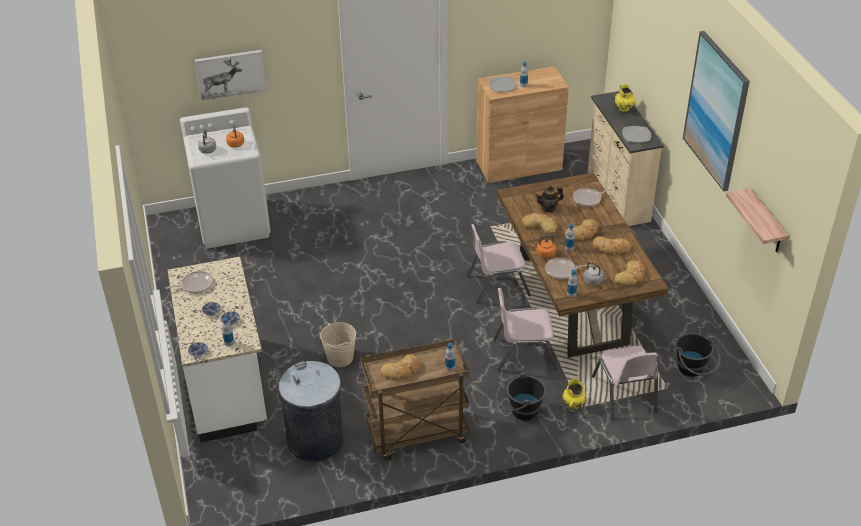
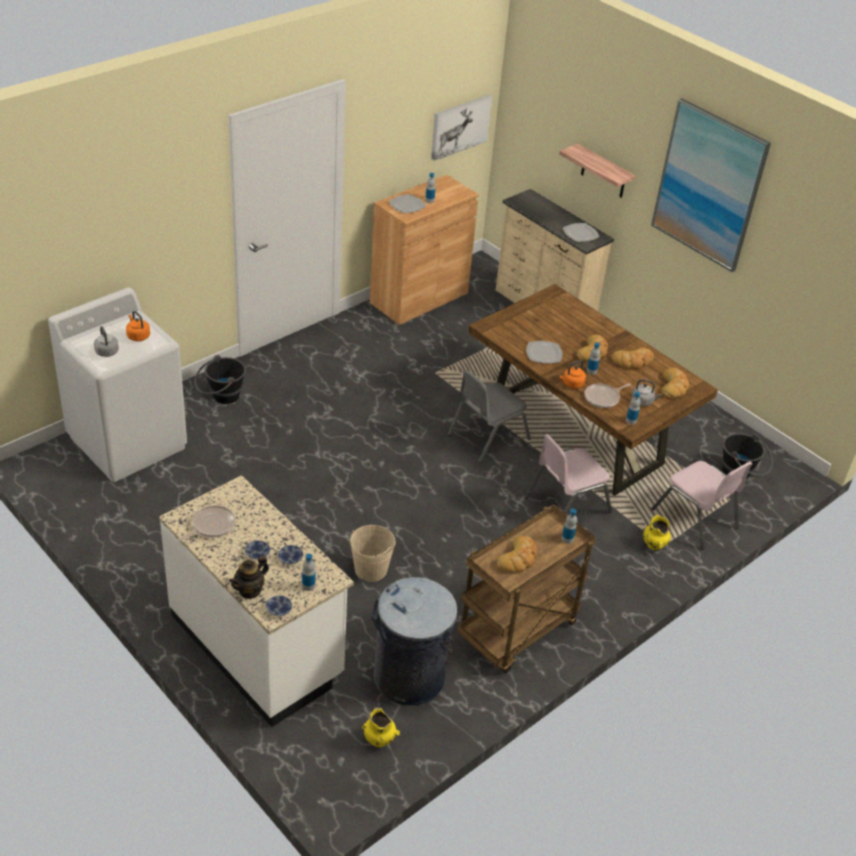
camera: 30 degrees left, 0 degrees up
picture [195,50,267,100] -> picture moved to [431,95,492,161]
pink chair [467,224,531,304] -> grey chair [448,370,531,463]
black bucket [496,373,546,421] -> black bucket moved to [194,355,246,404]
bread [522,213,557,234] -> plate [526,341,563,363]
teapot [535,185,564,213] -> teapot moved to [229,556,269,599]
frying pan [573,188,613,207] -> none
yellow vase [615,84,637,112] -> yellow vase moved to [362,708,400,747]
shelf [726,188,789,252] -> shelf moved to [559,144,636,198]

